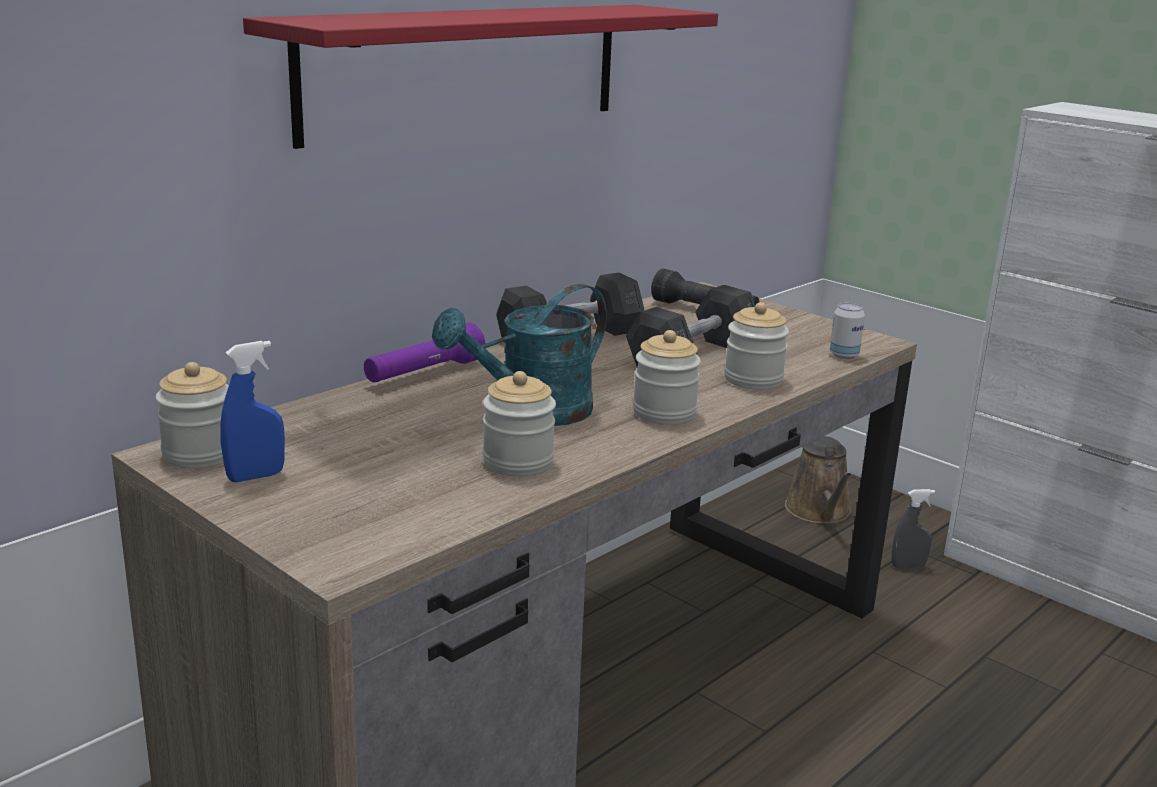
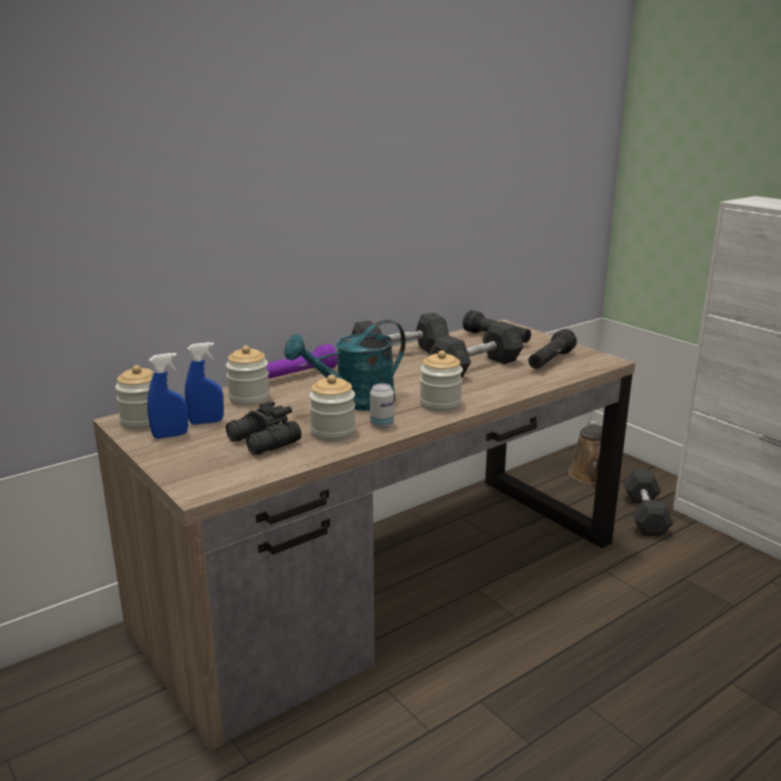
camera: 10 degrees right, 0 degrees up
red shelf [243,5,718,149] -> none
jar [724,302,789,390] -> jar moved to [226,346,270,406]
can [830,303,865,359] -> can moved to [370,383,394,428]
grey spray bottle [891,489,935,568] -> grey dumbbell [623,470,673,537]
none -> blue spray bottle [185,342,224,425]
none -> black binoculars [226,401,301,455]
none -> black flashlight [528,329,577,369]

